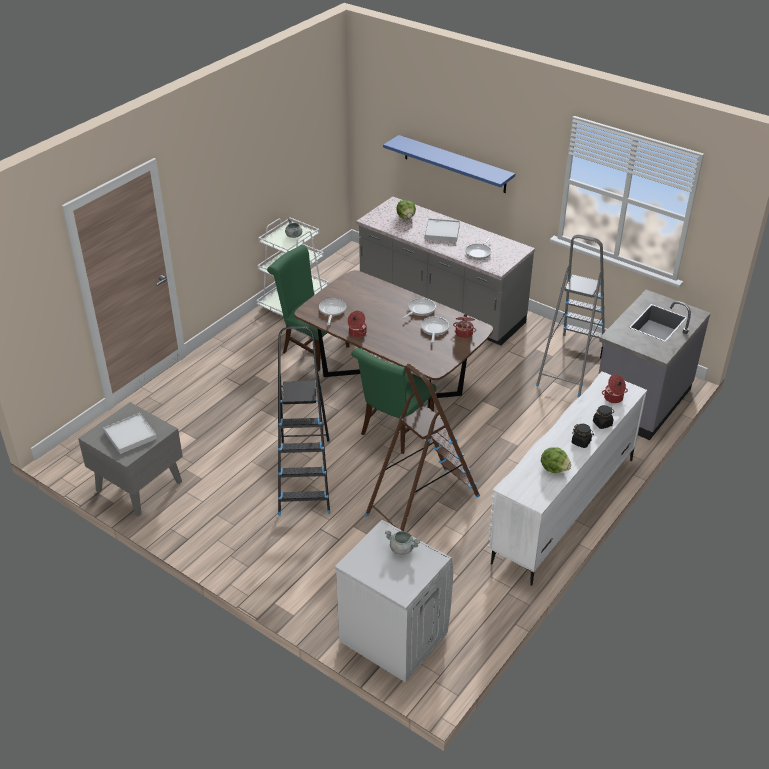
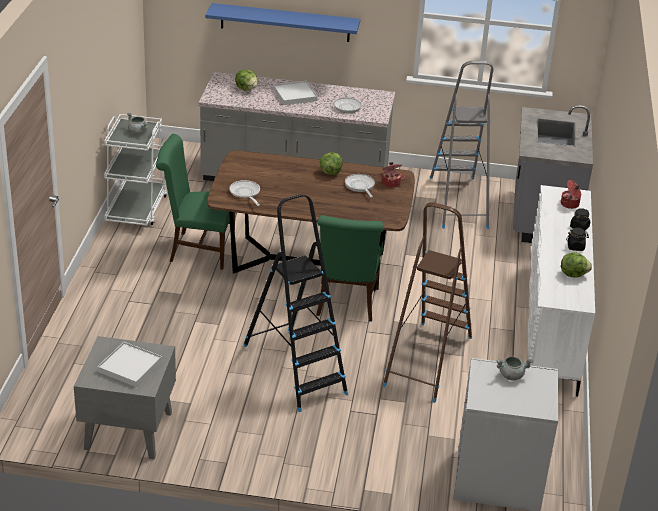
camera: 30 degrees left, 5 degrees down
cooking pot [347,311,366,338] -> none
frying pan [403,298,436,319] -> lettuce [320,152,342,175]

